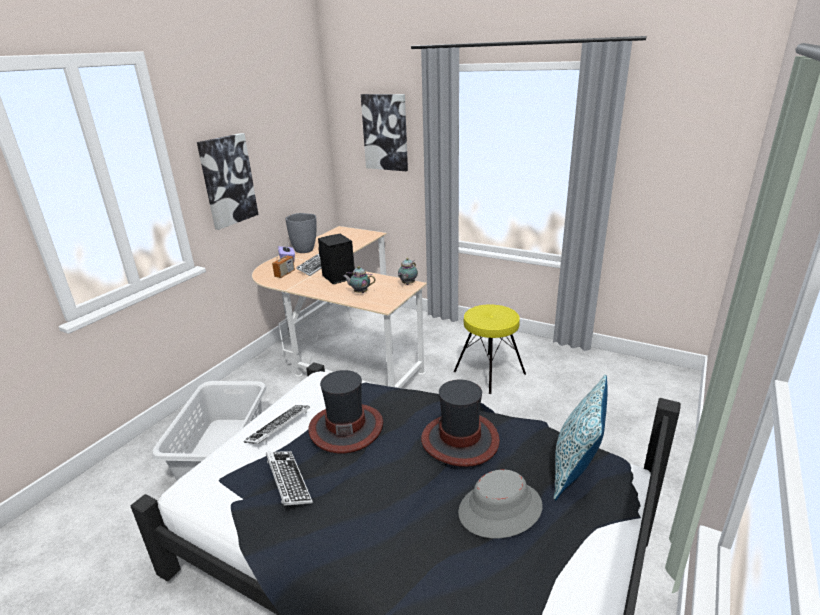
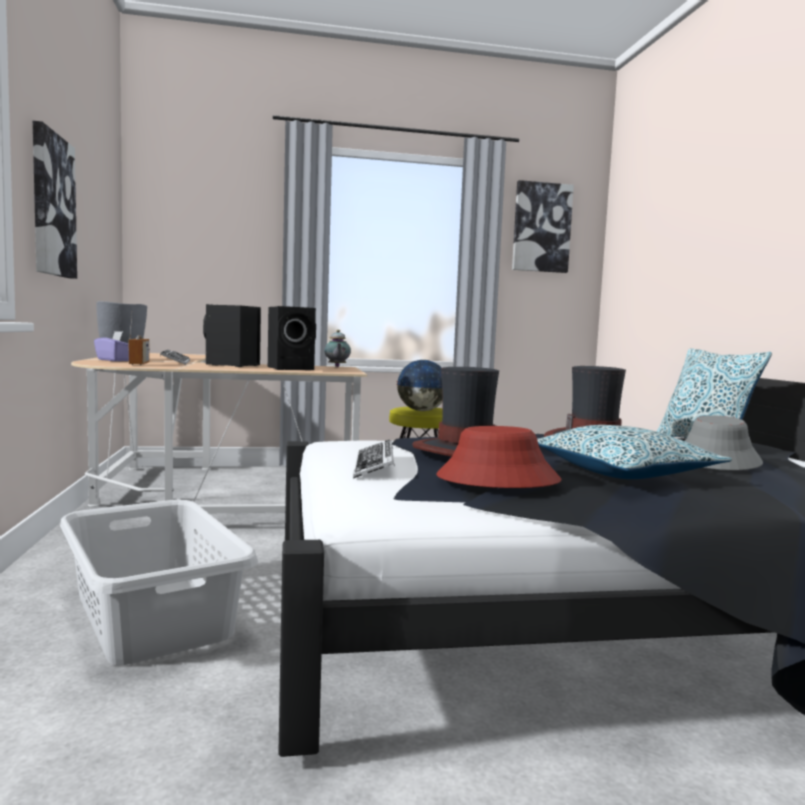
camera: 40 degrees left, 20 degrees down
keyboard [266,451,313,506] -> red hat [437,426,562,488]
teapot [343,266,375,293] -> black speaker [268,306,316,370]
picture [361,94,408,171] -> picture moved to [512,180,574,273]
none -> globe [396,360,443,411]
none -> pillow [537,425,732,479]

